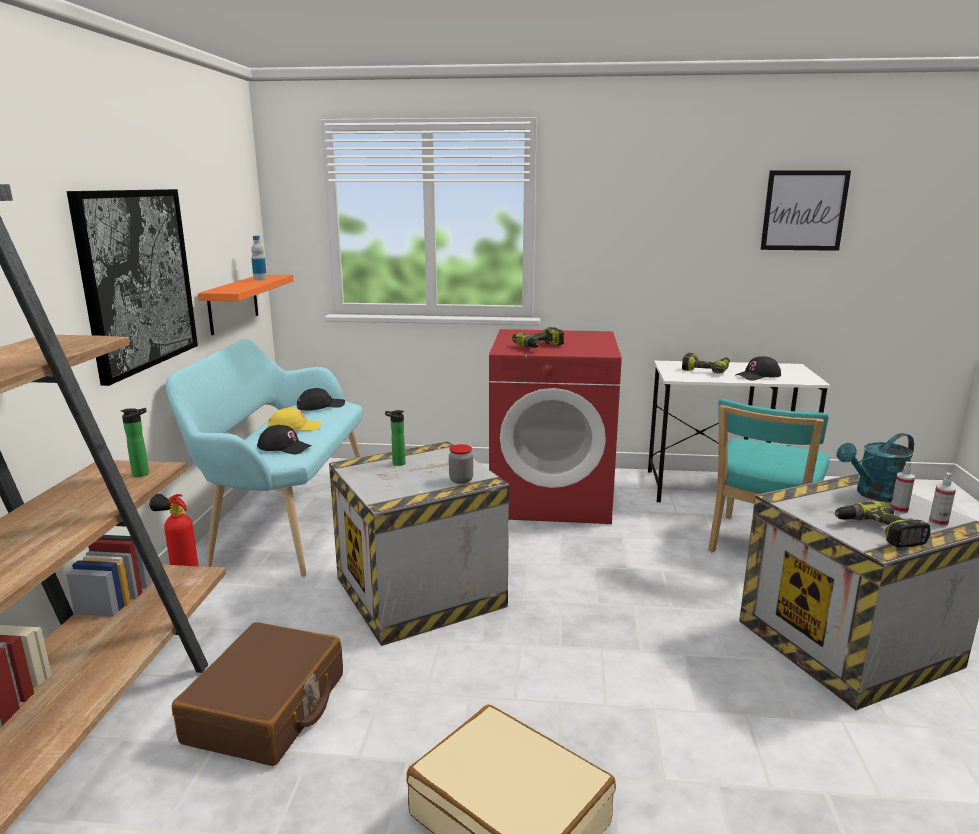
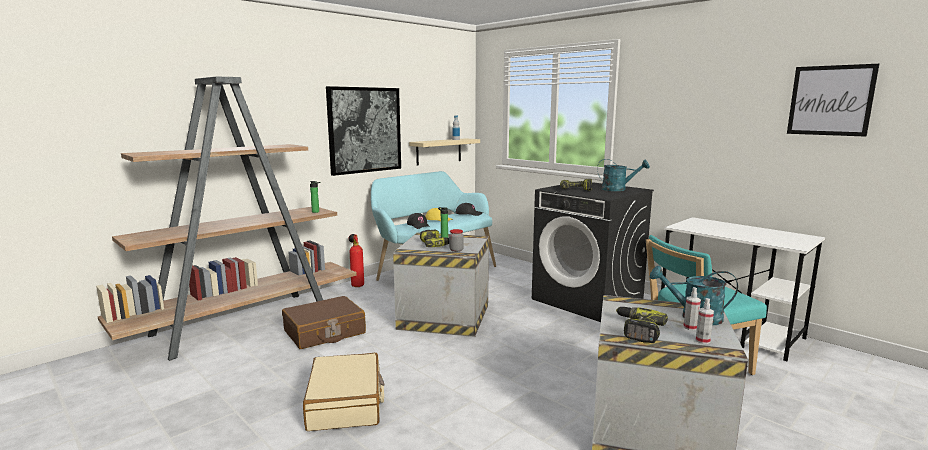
camera: 40 degrees right, 5 degrees down
orange shelf [198,275,294,335] -> beige shelf [409,138,480,165]
red washing machine [489,329,622,524] -> black washing machine [532,181,654,322]
power drill [682,353,730,374] -> power drill moved to [420,229,449,247]
black cap [736,356,781,381] -> none
none -> turquoise watering can [597,159,650,191]

